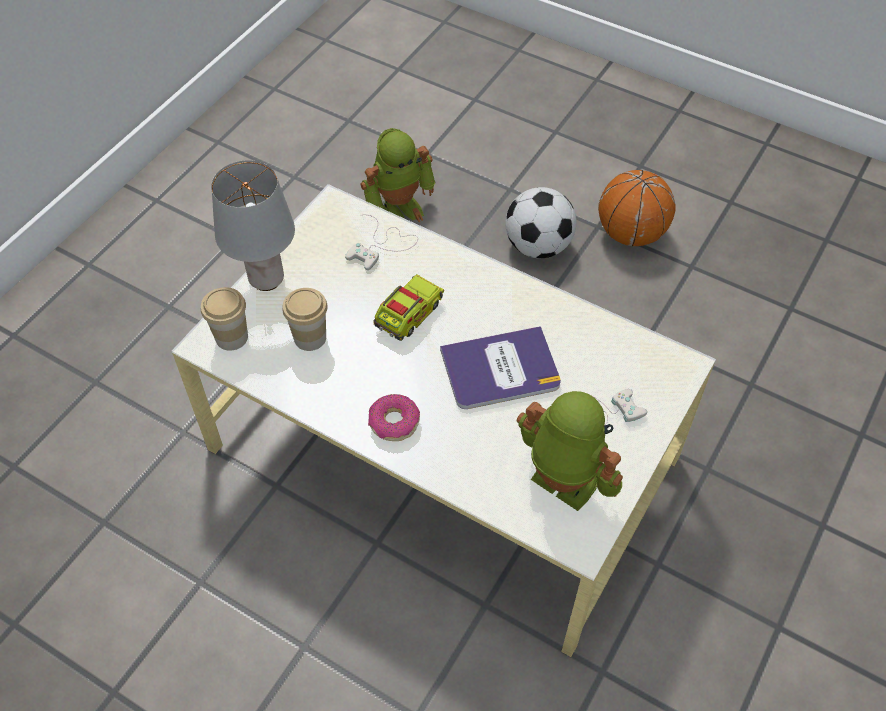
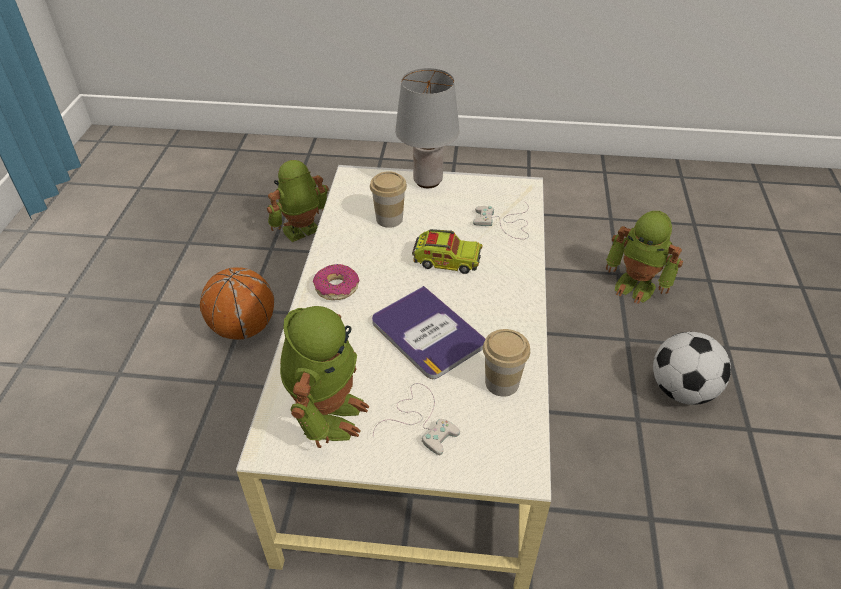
camera: 65 degrees right, 10 degrees down
cup [201,287,248,351] -> cup moved to [483,329,530,397]
basketball [598,170,676,246] -> basketball moved to [200,267,274,339]
none -> toy robot [267,160,329,242]

